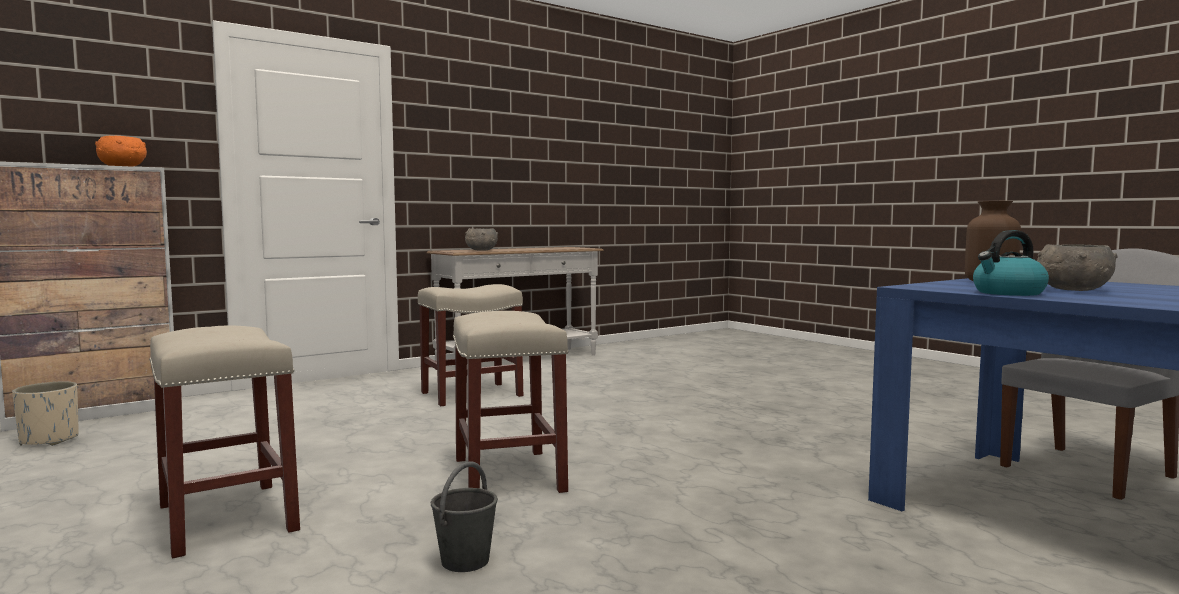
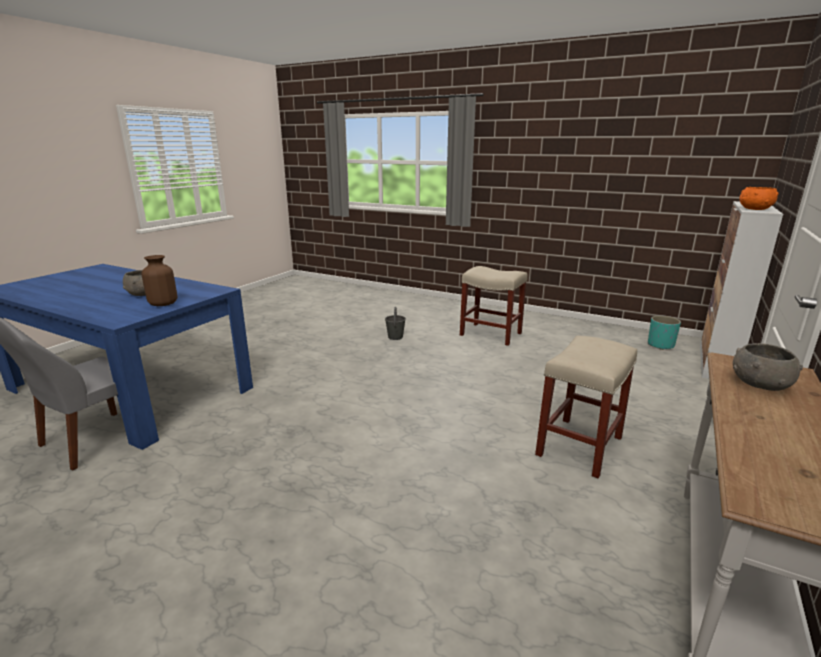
camera: 155 degrees right, 15 degrees up
beige planter [12,382,79,446] -> turquoise planter [648,315,681,350]
beige stool [453,311,569,493] -> none
kettle [973,230,1049,296] -> none

